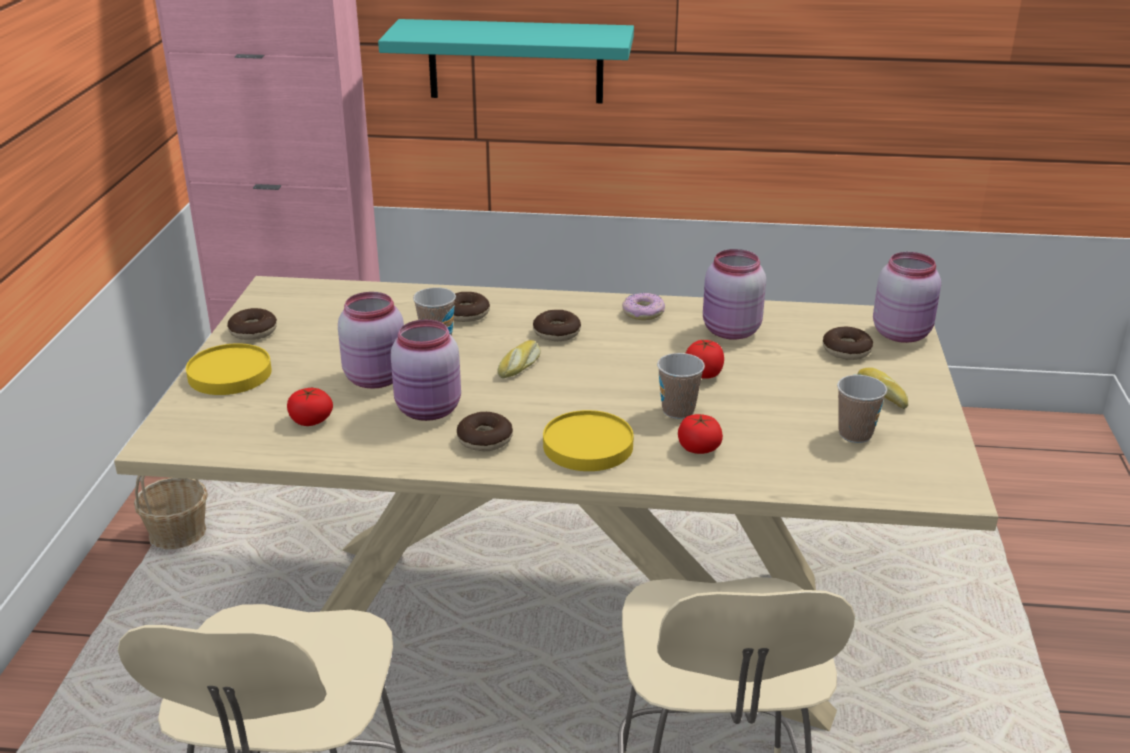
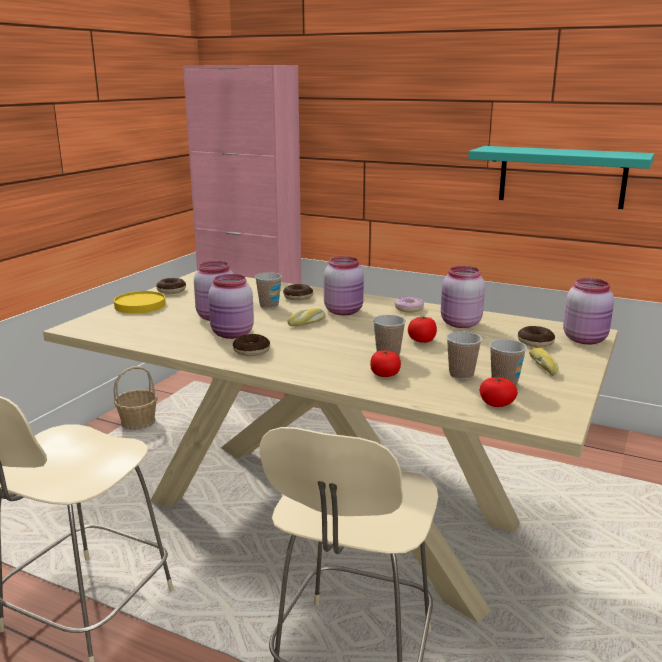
camera: 20 degrees right, 10 degrees down
tomato [287,388,333,426] -> tomato moved to [480,377,518,407]
turquoise shelf [378,19,634,104] -> turquoise shelf moved to [468,146,654,209]
donut [533,310,581,341] -> pink jar [324,256,364,315]
yellow plate [543,410,634,471] -> none
none -> cup [446,331,482,380]

